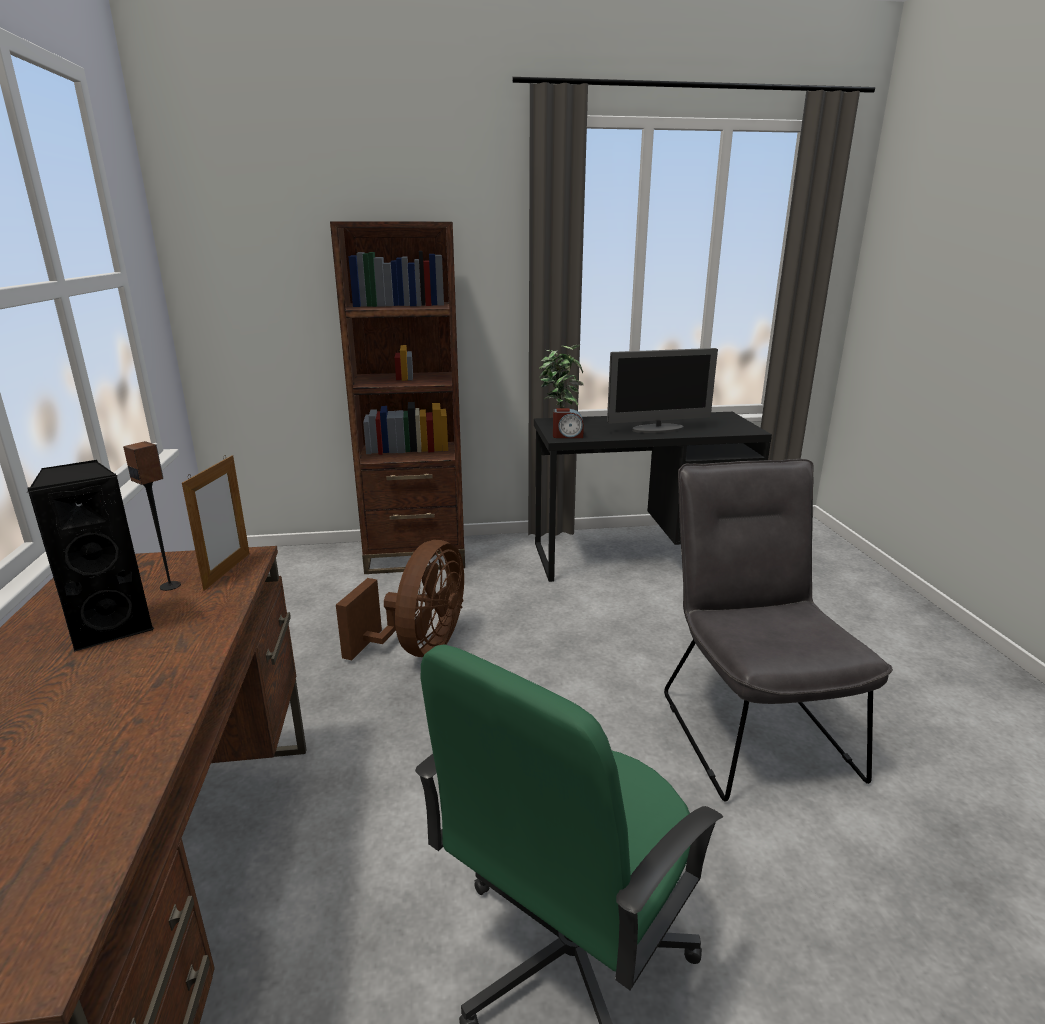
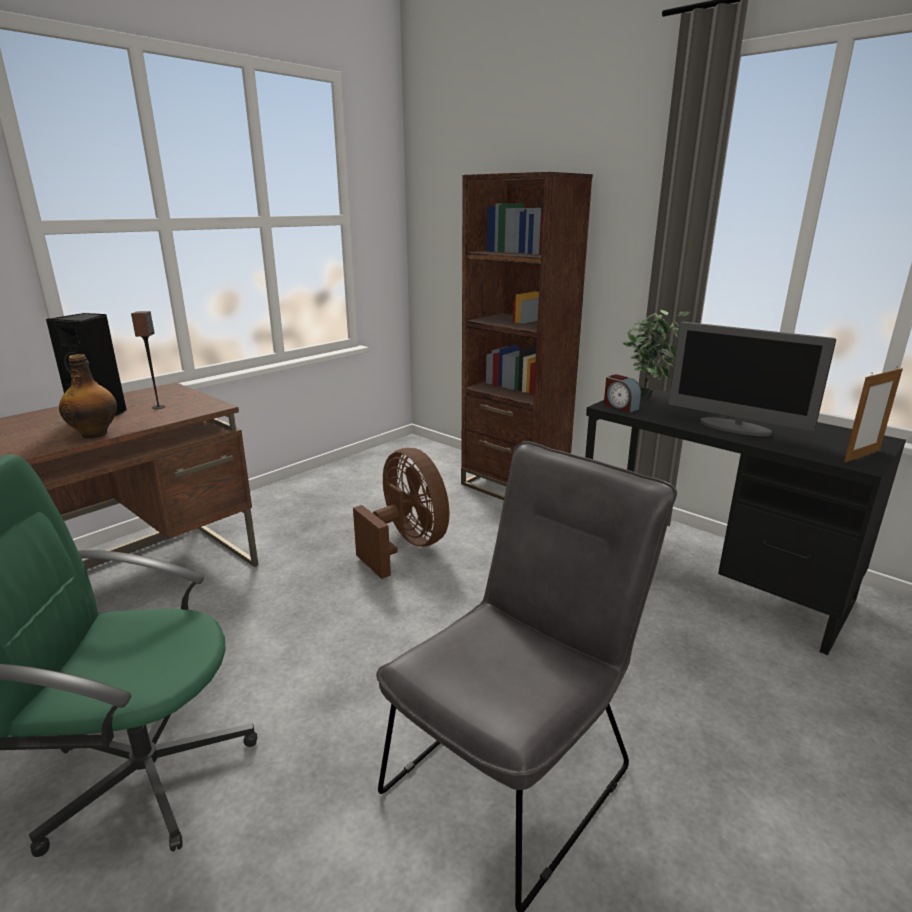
camera: 50 degrees right, 0 degrees up
picture frame [182,455,250,591] -> picture frame moved to [844,366,903,463]
brown fan [336,540,464,660] -> brown fan turned 105 degrees counterclockwise [353,448,449,579]
none -> bottle [59,354,117,438]

